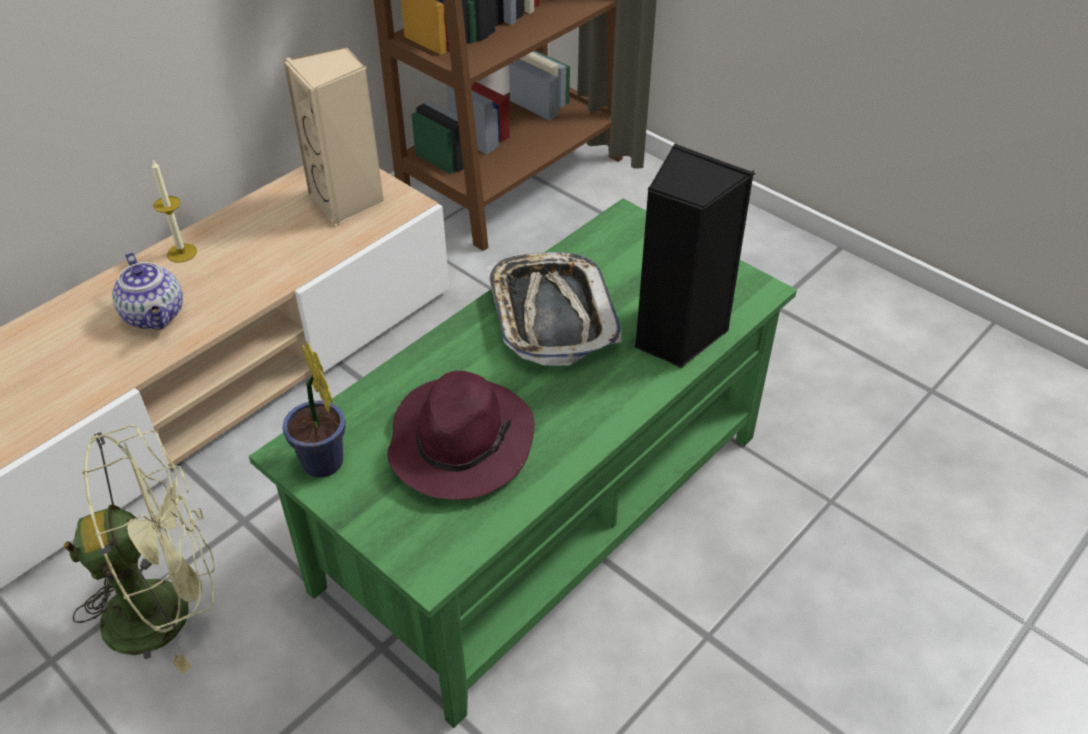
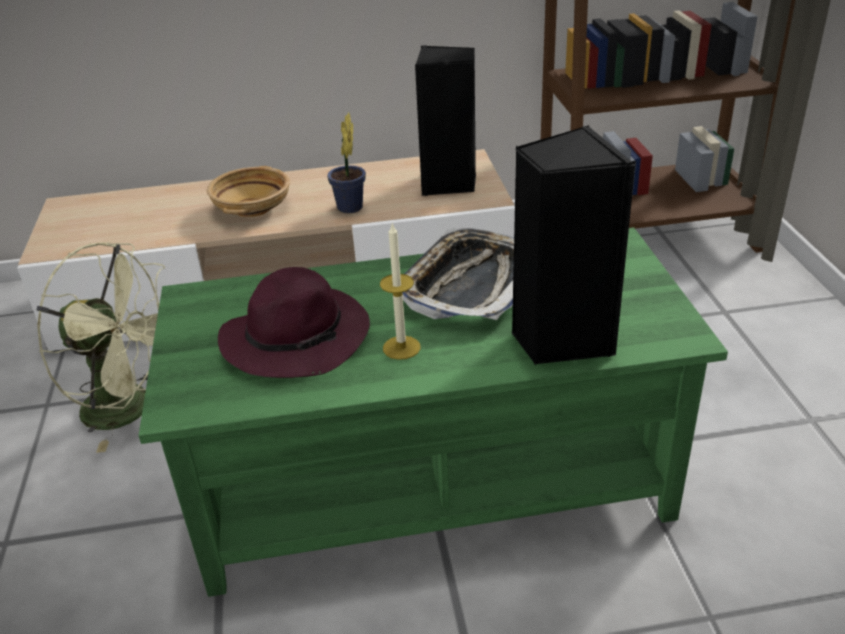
camera: 40 degrees right, 10 degrees down
teapot [112,252,183,330] -> beige bowl [207,166,290,217]
candle [152,160,197,263] -> candle moved to [380,222,421,360]
potted plant [282,342,346,478] -> potted plant moved to [327,112,366,213]
beige speaker [283,47,384,227] -> black speaker [415,45,476,196]

